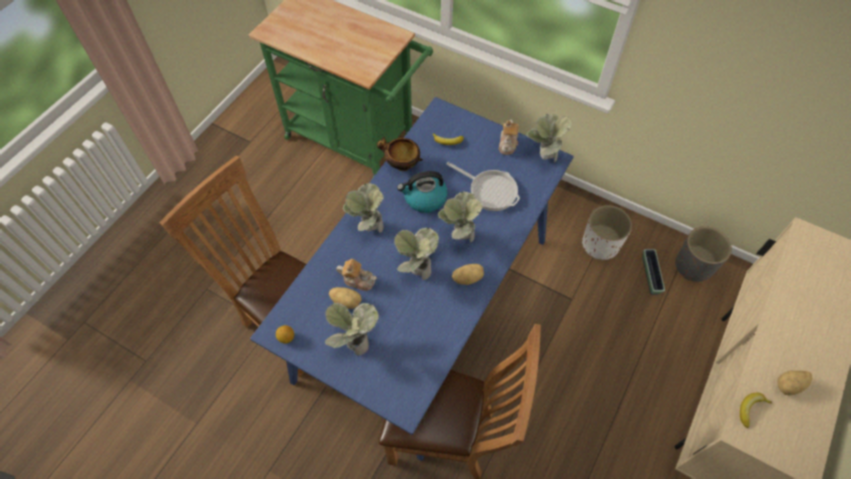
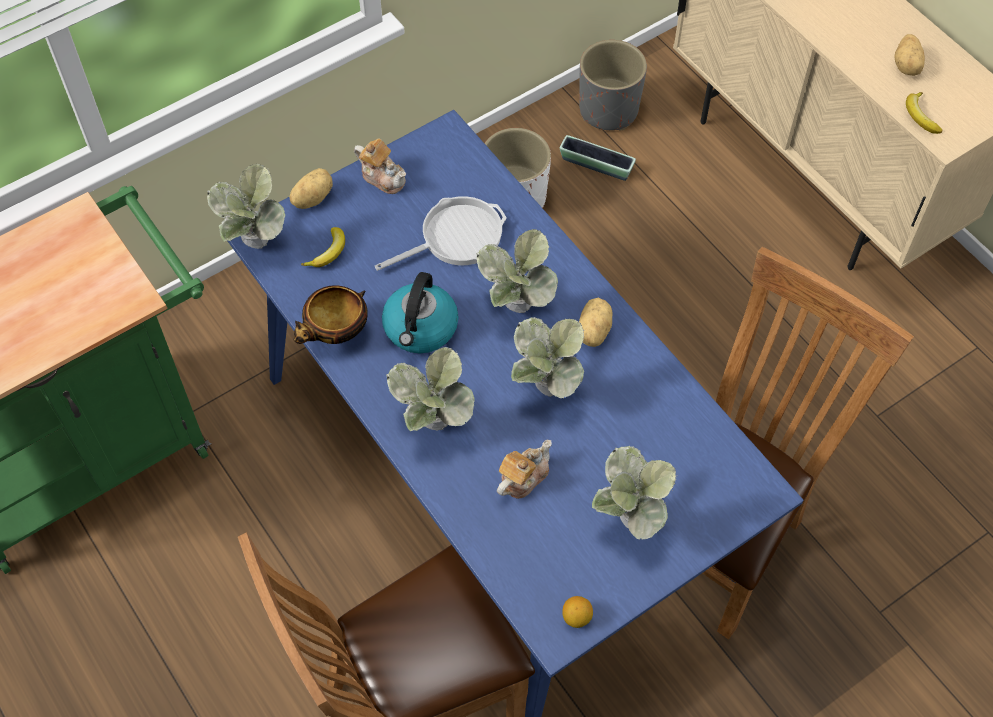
camera: 65 degrees left, 0 degrees up
potato [329,287,362,309] -> potato moved to [289,168,333,209]
potted plant [526,114,572,162] -> potted plant moved to [207,164,285,249]

